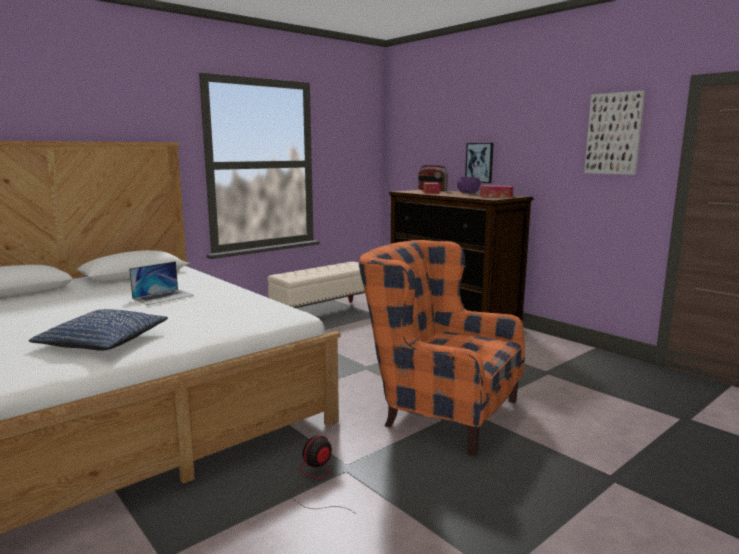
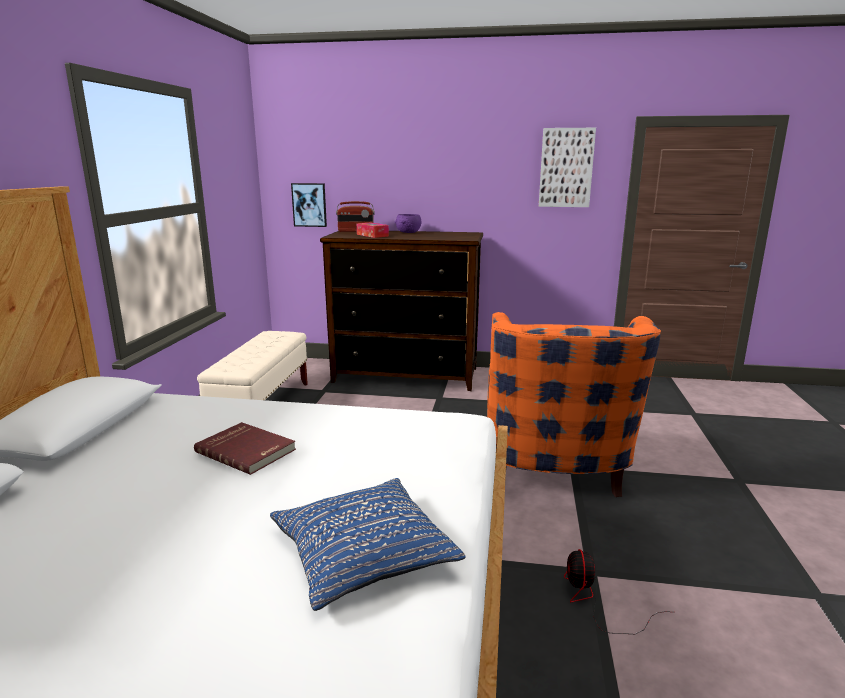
camera: 40 degrees left, 5 degrees up
laptop [129,261,194,305] -> red book [194,422,296,475]
orange armchair [359,240,525,456] -> orange armchair turned 75 degrees counterclockwise [487,312,661,497]
picture [465,143,493,183] -> picture moved to [291,183,327,227]
tissue box [480,185,513,197] -> none

